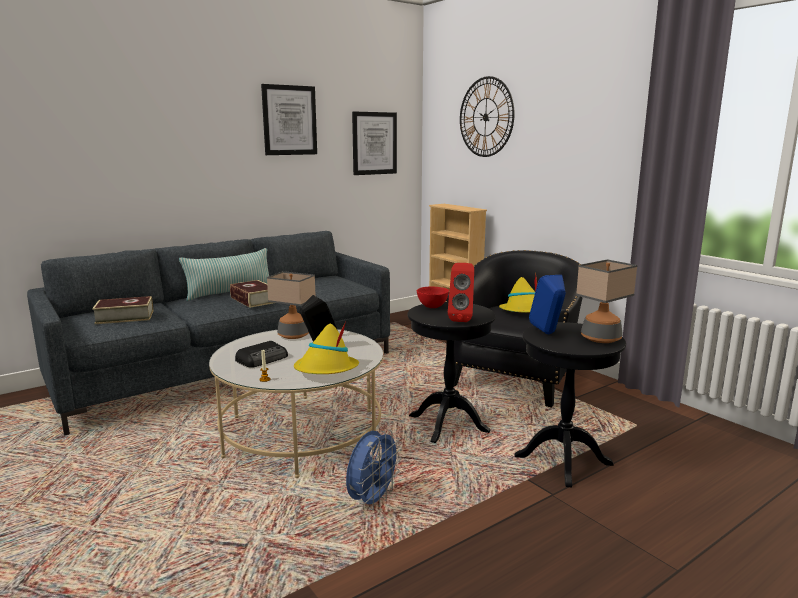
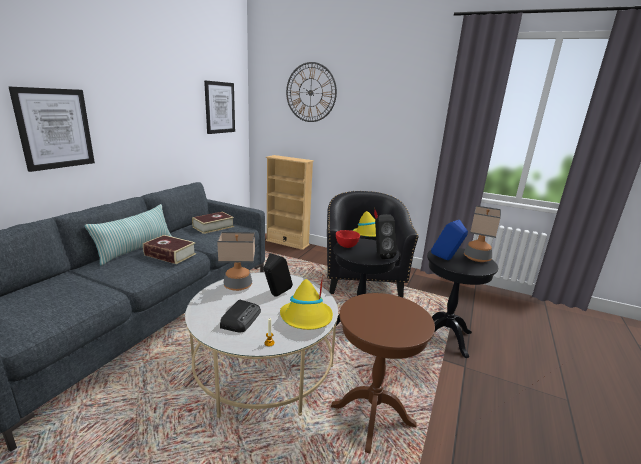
camera: 30 degrees left, 5 degrees up
book [92,296,154,324] -> book moved to [192,212,234,234]
picture [261,84,317,155] -> picture moved to [8,86,95,172]
blue fan [346,429,402,510] -> brown side table [331,293,435,453]
red speaker [448,263,474,322] -> black speaker [375,214,397,259]

